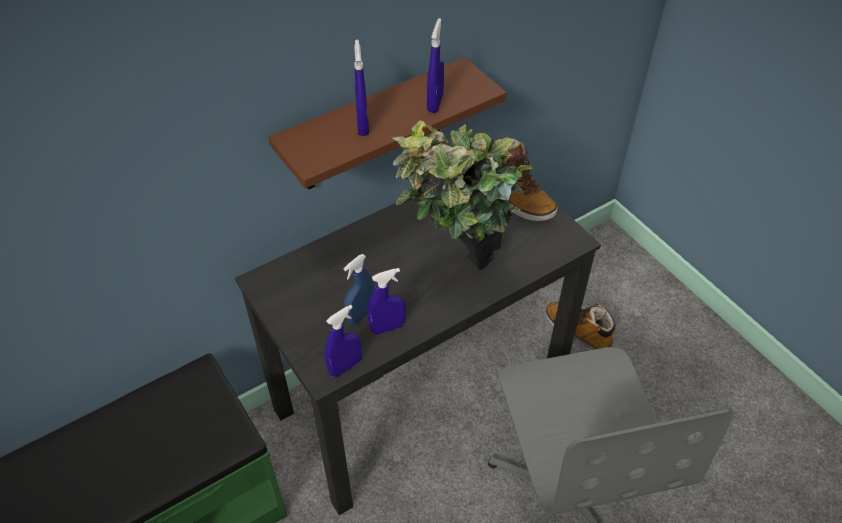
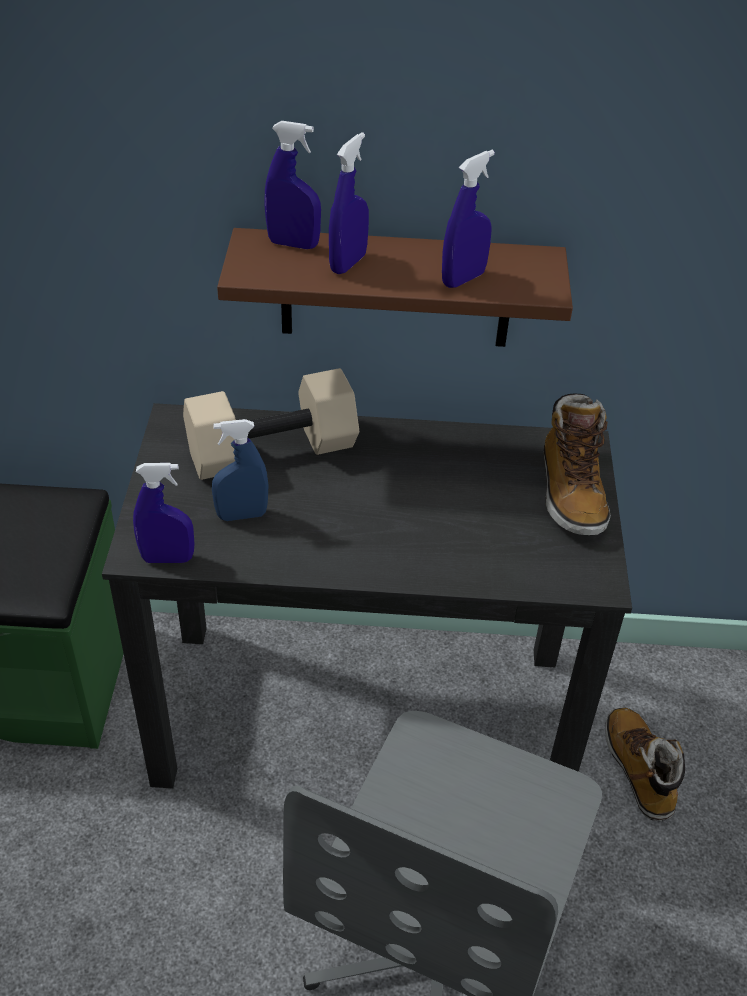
camera: 35 degrees right, 5 degrees down
blue spray bottle [367,268,406,335] -> blue spray bottle moved to [264,121,321,249]
potted plant [392,121,533,270] -> none
none -> beige dumbbell [183,368,359,480]

